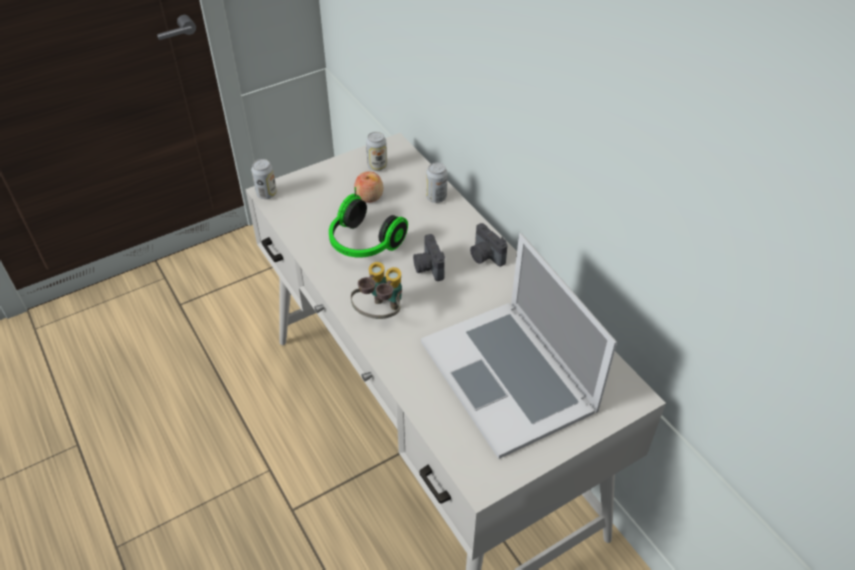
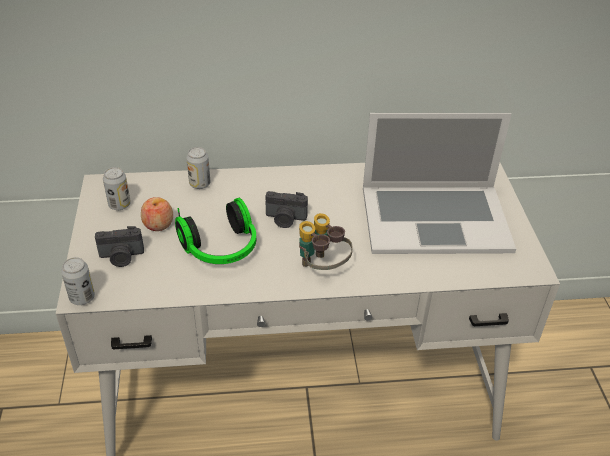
camera: 65 degrees left, 5 degrees down
camera [470,223,507,267] -> camera moved to [95,226,144,267]

